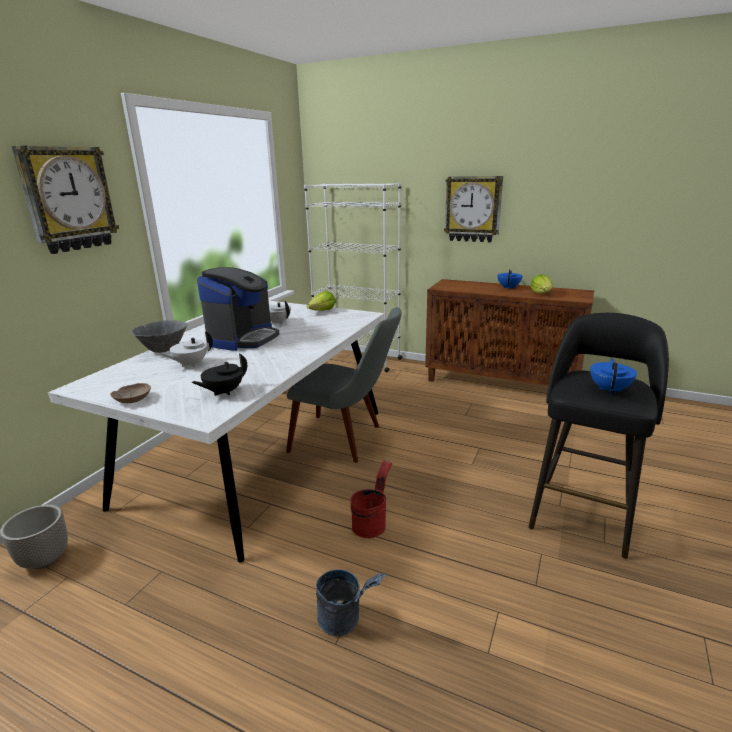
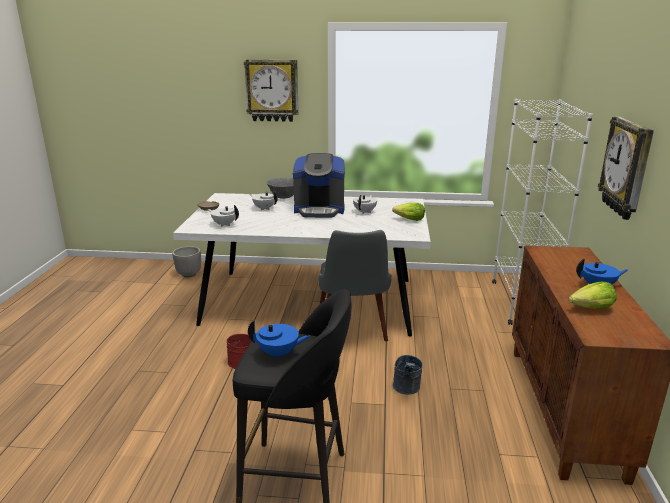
camera: 70 degrees right, 0 degrees up
black teapot [191,354,247,396] -> white teapot [208,205,239,227]
grey bucket [316,569,386,636] -> grey bucket moved to [393,355,423,395]

